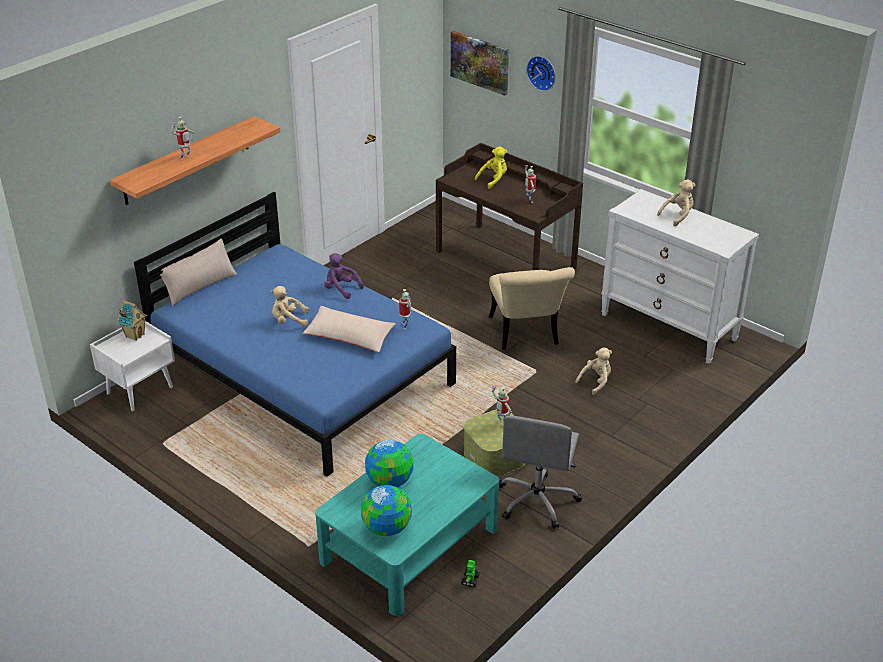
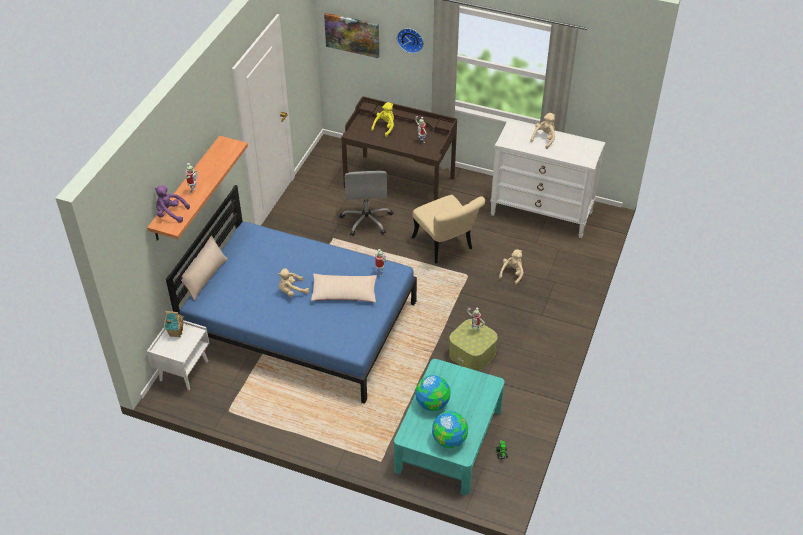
camera: 20 degrees left, 10 degrees up
purple plush toy [324,253,364,299] -> purple plush toy moved to [155,185,190,223]
grey office chair [499,416,582,529] -> grey office chair moved to [339,171,393,236]

